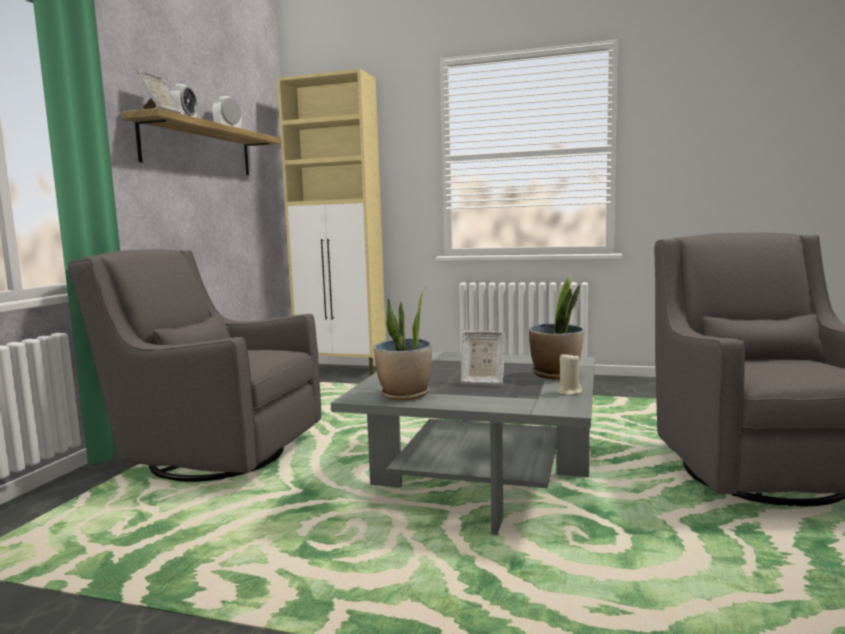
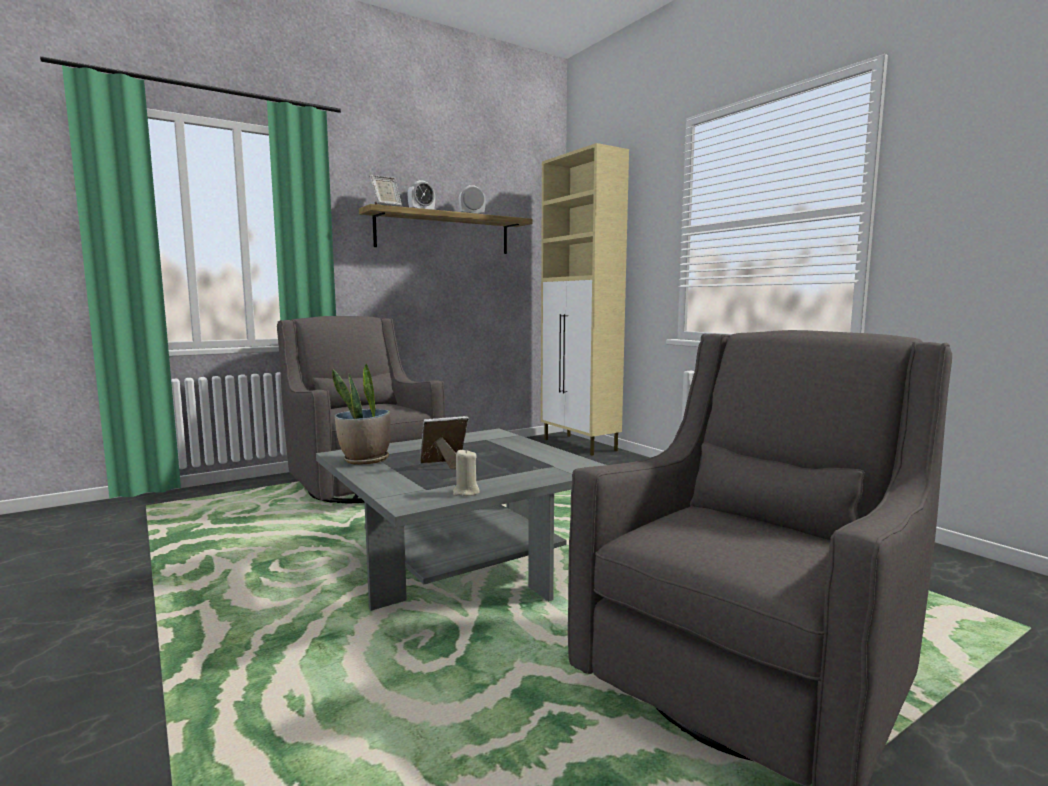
camera: 40 degrees right, 0 degrees up
picture frame [461,330,506,385] -> picture frame turned 105 degrees clockwise [420,416,469,469]
potted plant [529,275,584,379] -> none

